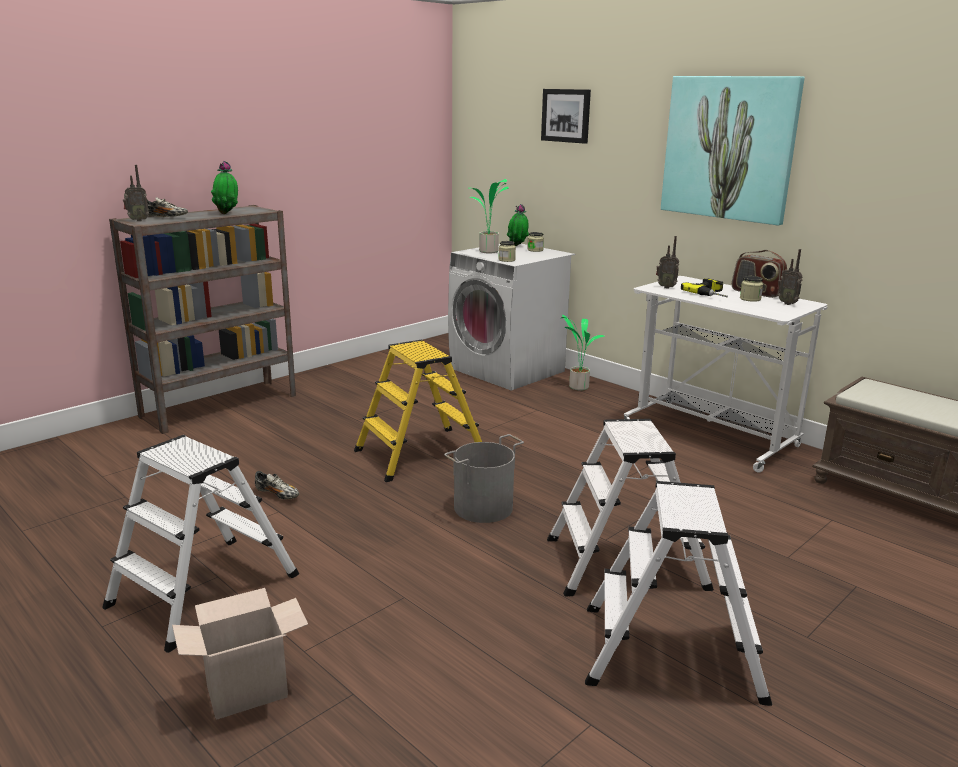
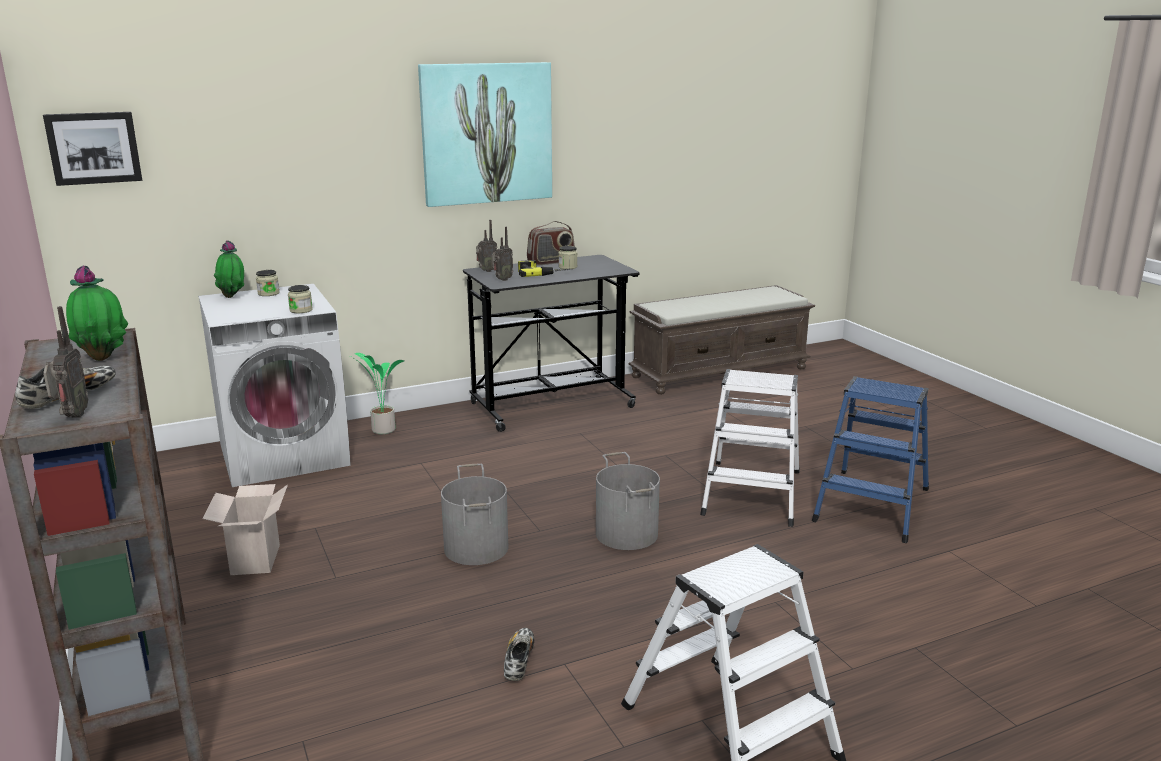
camera: 70 degrees left, 0 degrees up
cardboard box [172,588,308,720] -> cardboard box moved to [202,484,288,575]
shoe [255,471,299,499] -> shoe turned 45 degrees counterclockwise [504,628,534,681]
yellow step ladder [354,340,482,482] -> grey bucket [441,464,508,565]
potted plant [468,179,509,253] -> none
picture [541,89,591,144] -> picture moved to [43,112,142,186]
white step ladder [585,481,772,706] -> blue step ladder [812,376,929,543]
white desk [624,276,828,473] -> black desk [463,255,639,432]
radio [777,249,803,305] -> radio moved to [476,220,498,272]

